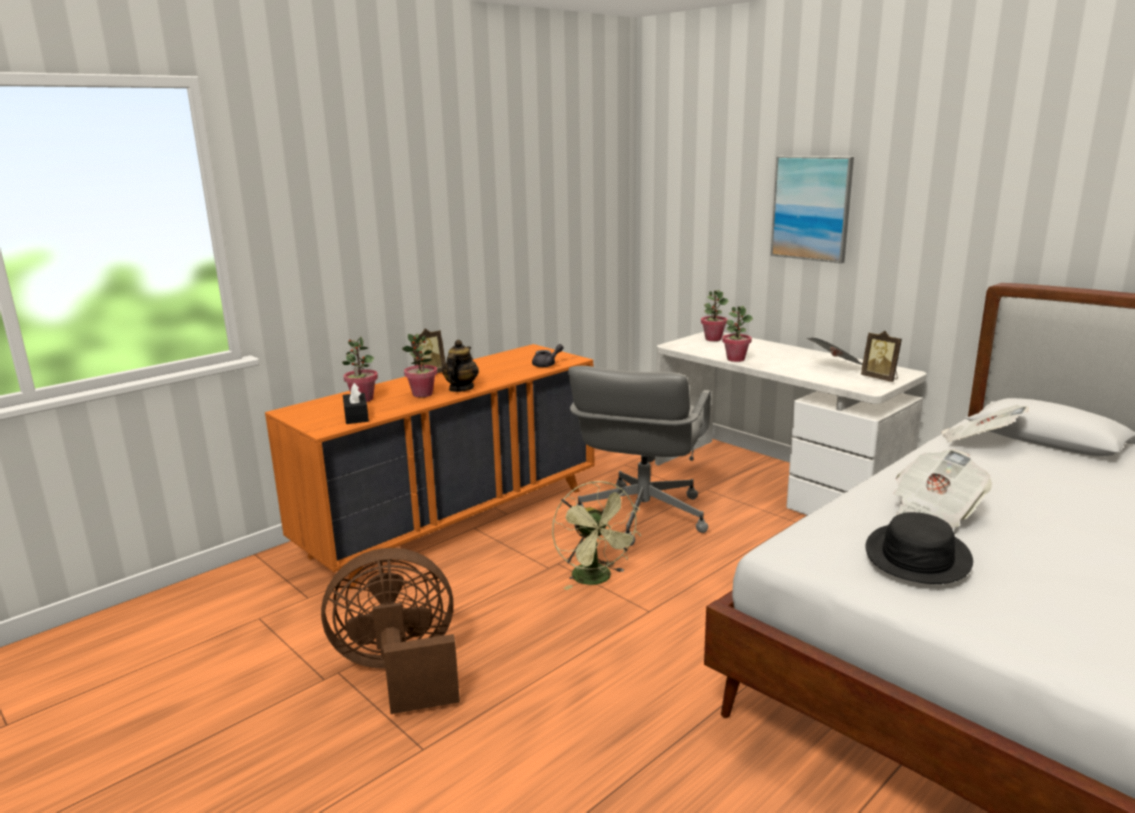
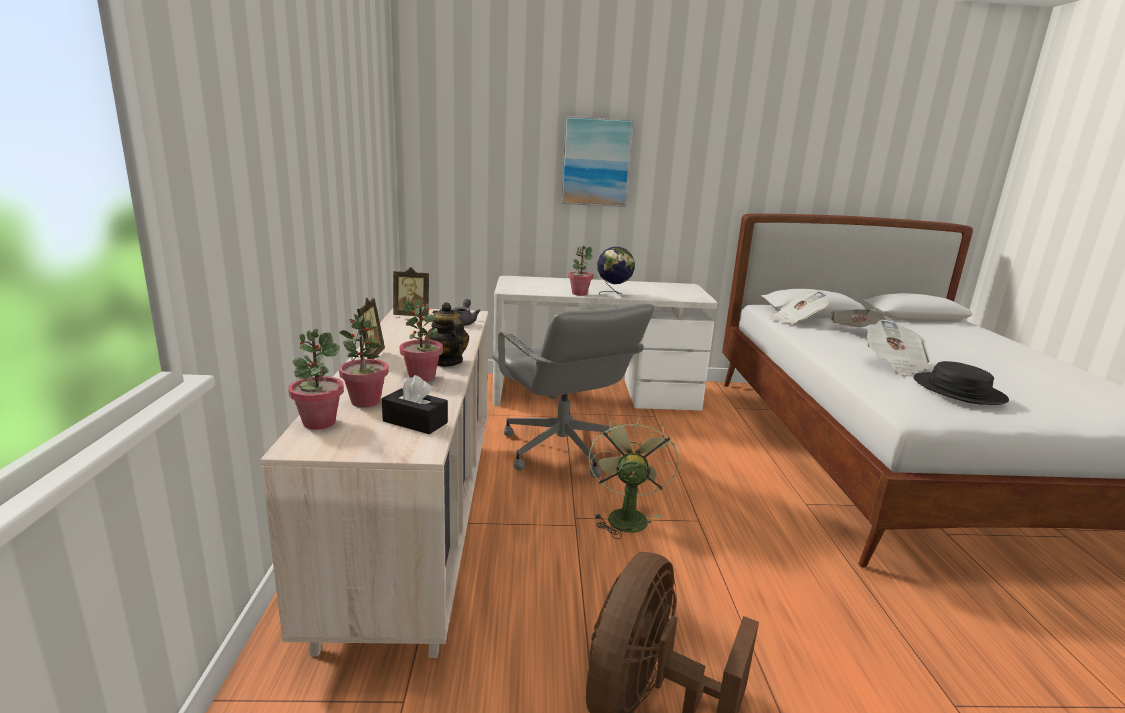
camera: 50 degrees left, 0 degrees up
orange dresser [265,344,594,589] -> beige dresser [260,309,488,658]
green fan [552,481,641,590] -> green fan turned 105 degrees counterclockwise [588,416,679,539]
potted plant [701,290,728,341] -> potted plant moved to [288,329,344,430]
newspaper [806,338,862,365] -> newspaper moved to [831,309,885,327]
picture frame [861,331,902,382] -> picture frame moved to [393,267,429,317]
none -> globe [597,247,635,295]

